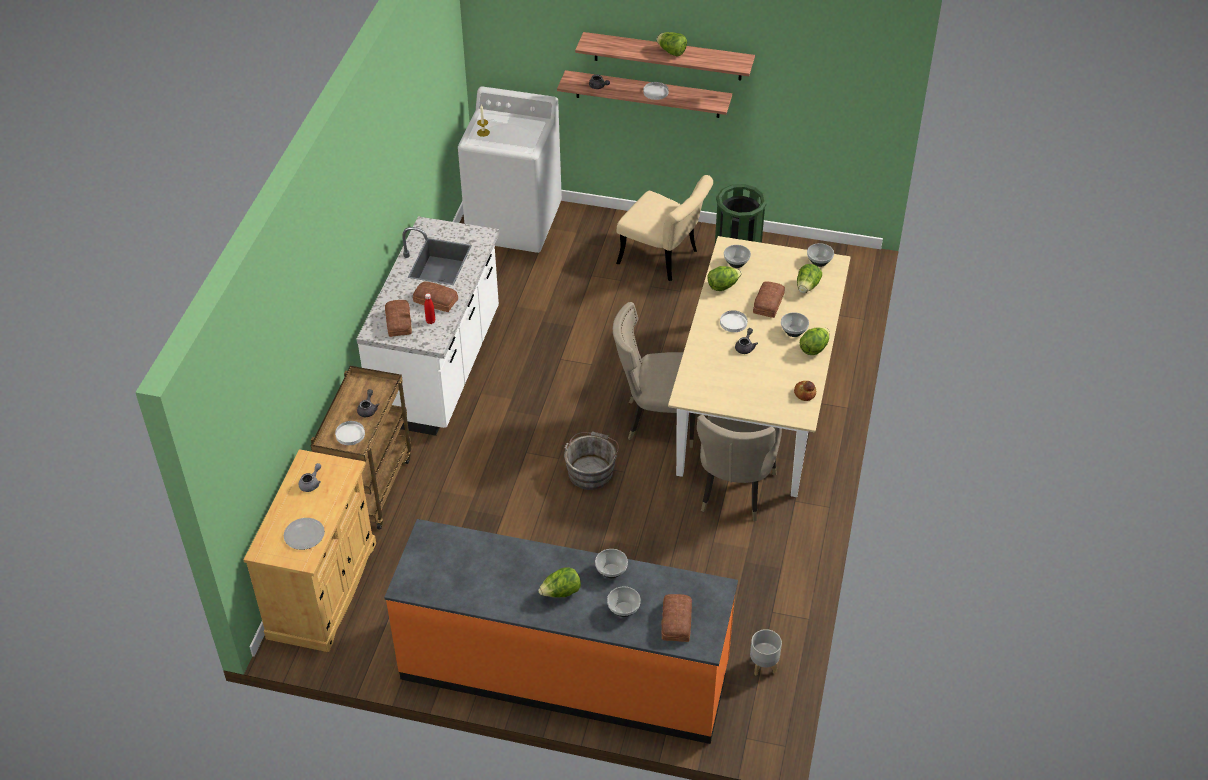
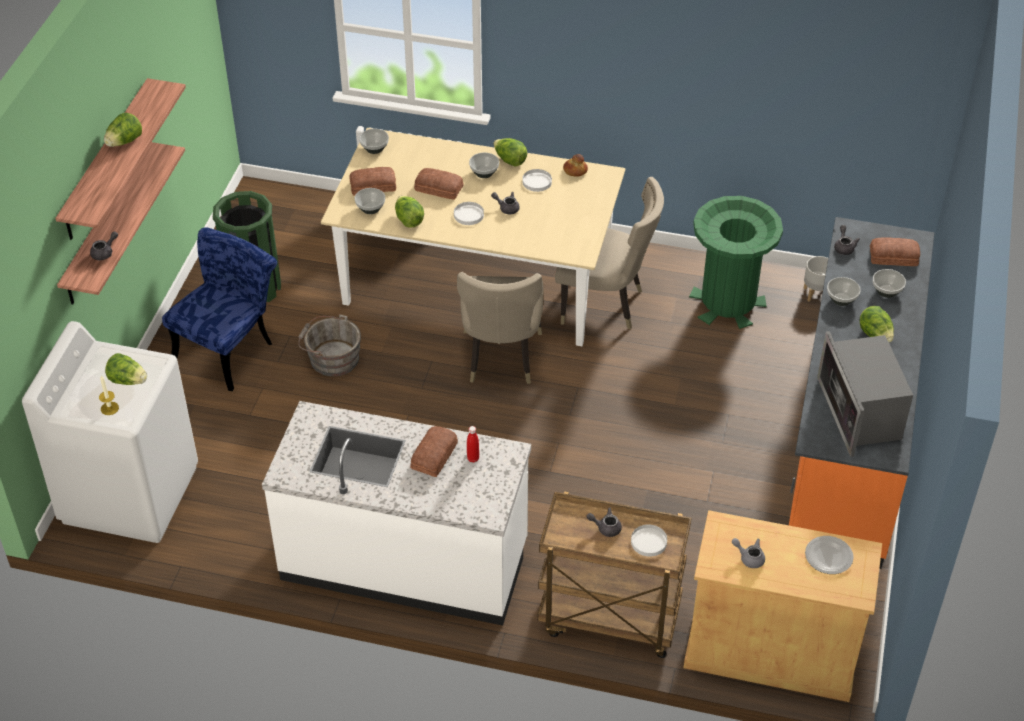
camera: 90 degrees left, 0 degrees up
bread [385,300,412,337] -> bread moved to [349,167,396,195]
grey bucket [564,431,619,490] -> grey bucket moved to [298,314,361,376]
beige chair [616,175,713,281] -> blue chair [162,227,277,391]
white plate [643,82,669,100] -> white plate moved to [522,169,552,192]
lettuce [797,264,822,293] -> lettuce moved to [105,353,147,385]
none -> green trash can [689,196,783,329]
none -> microwave [817,331,913,457]
none -> grey teapot [834,225,860,255]

